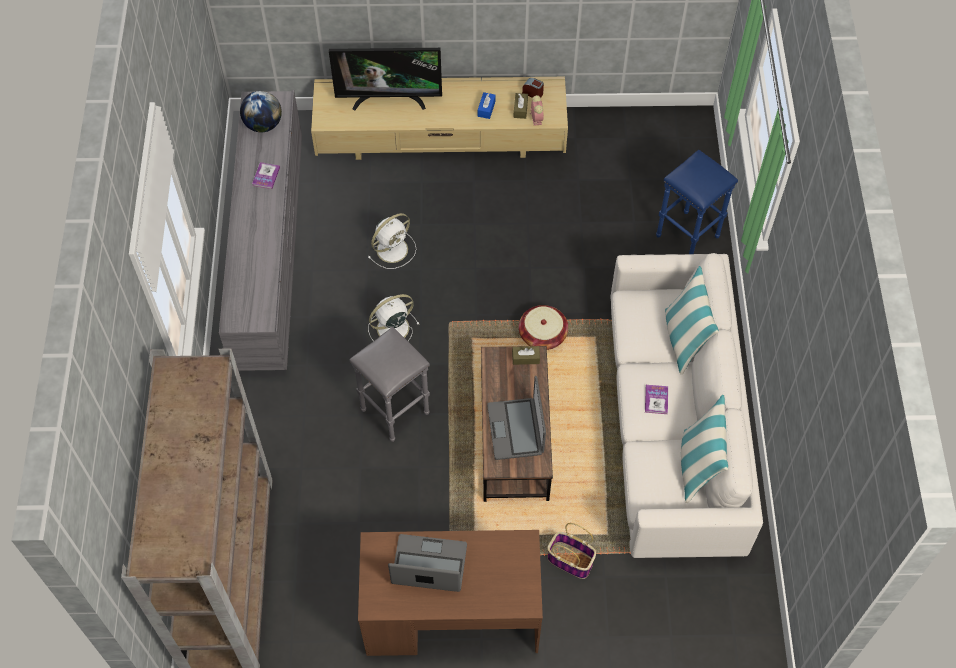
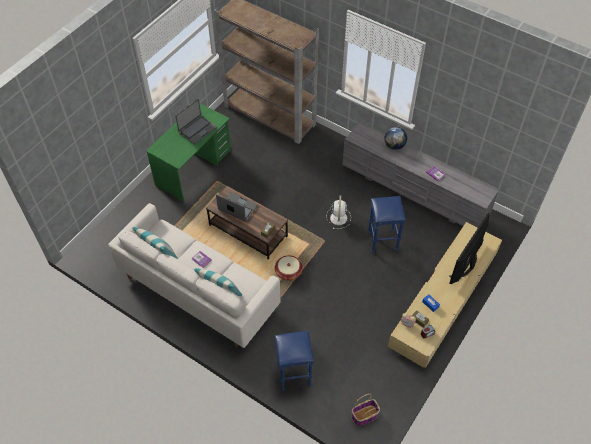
camera: 125 degrees right, 5 degrees down
globe [240,91,282,133] -> globe moved to [384,127,407,150]
grey stool [350,327,430,442] -> none
brown desk [358,530,543,656] -> green desk [146,103,231,202]
white fan [368,213,416,269] -> blue stool [368,196,406,253]
basket [548,523,596,579] -> basket moved to [351,394,380,426]

